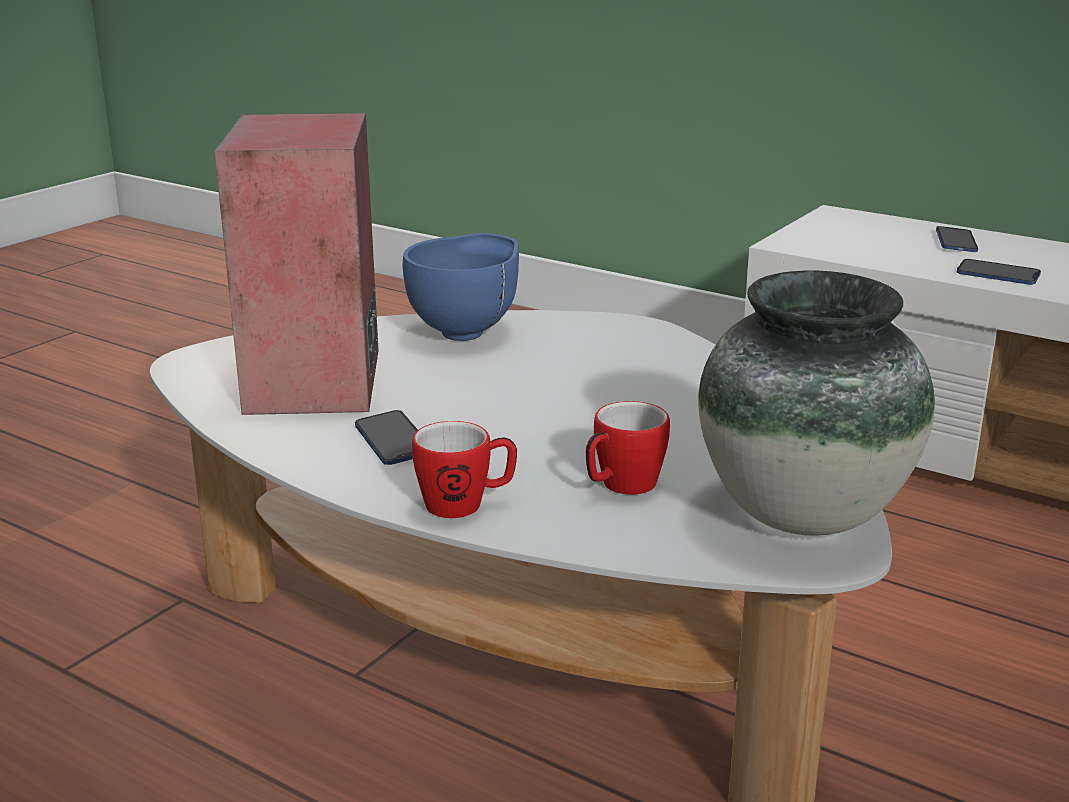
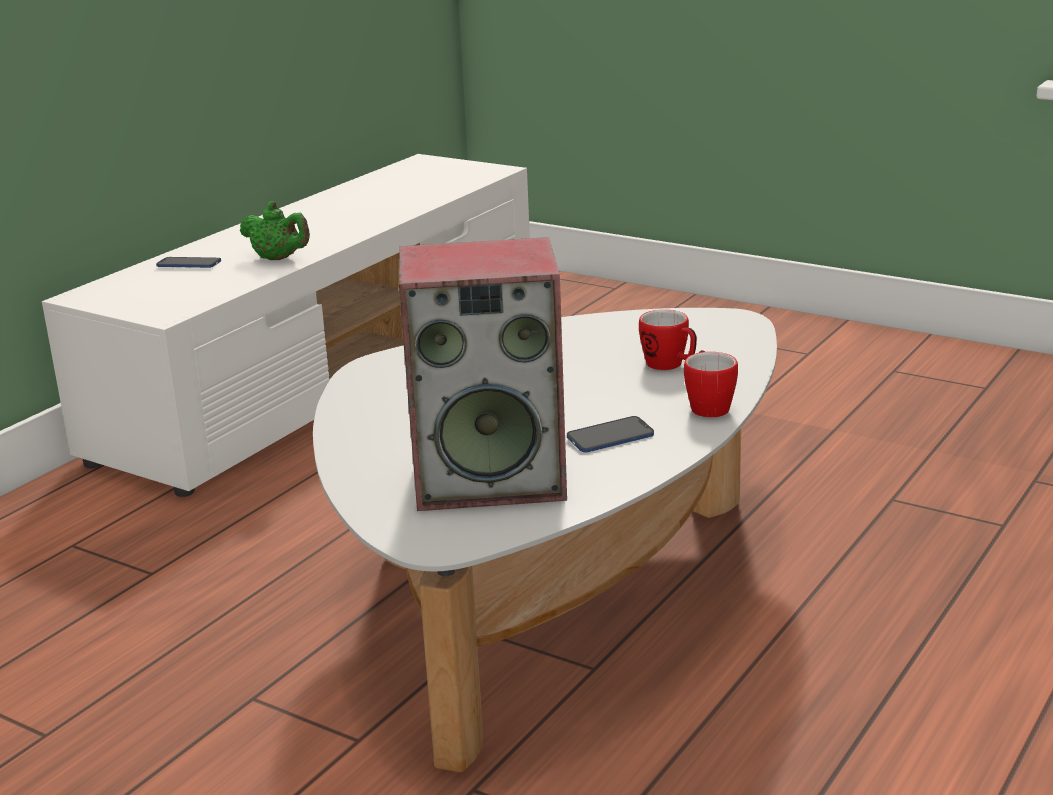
camera: 90 degrees left, 0 degrees up
blue bowl [403,233,519,341] -> none
vase [698,271,935,536] -> none
phone [957,259,1041,285] -> green teapot [240,201,310,260]

